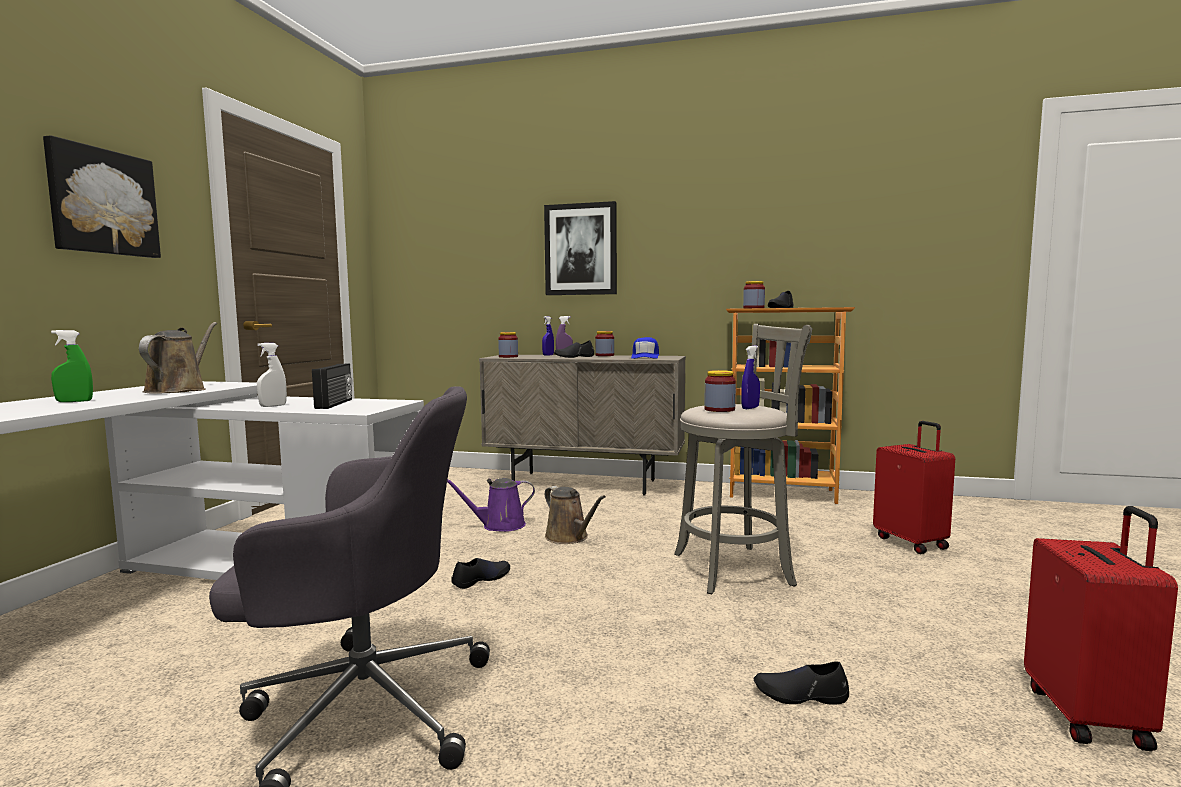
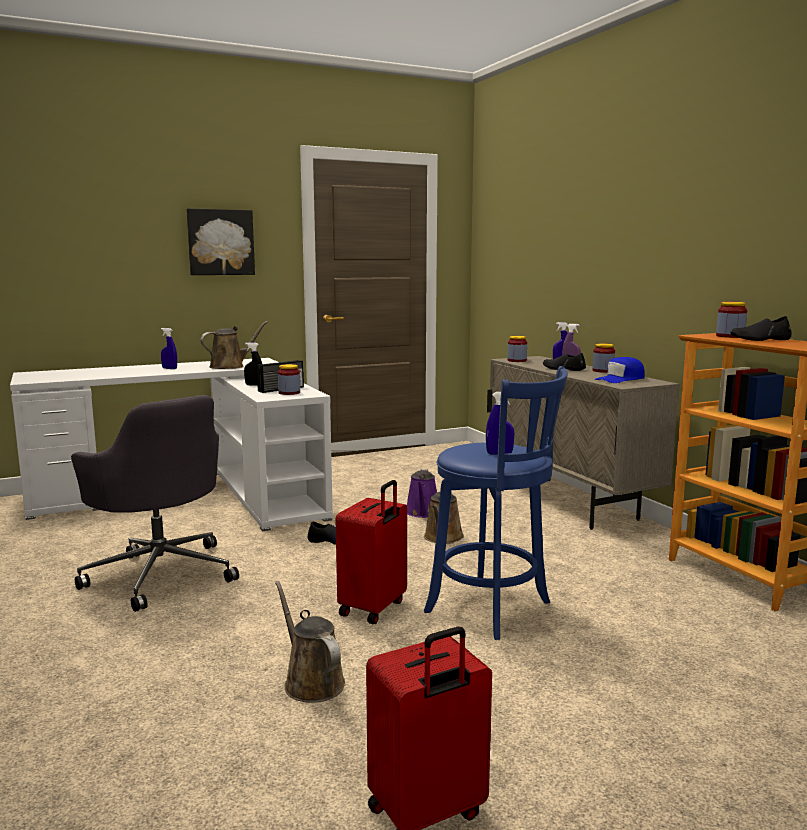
camera: 50 degrees right, 5 degrees up
green spray bottle [51,330,93,402] -> blue spray bottle [161,328,177,369]
white spray bottle [257,343,287,407] -> black spray bottle [244,342,262,386]
purple watering can [447,478,535,532] -> purple watering can turned 120 degrees counterclockwise [407,469,437,518]
picture [544,201,617,295] -> none
grey stool [674,324,812,594] -> blue stool [424,366,568,640]
jar [704,370,736,412] -> jar moved to [278,364,300,395]
black shoe [754,661,849,705] -> brown watering can [275,581,345,703]
red suitcase [873,421,955,554] -> red suitcase moved to [335,480,407,624]

